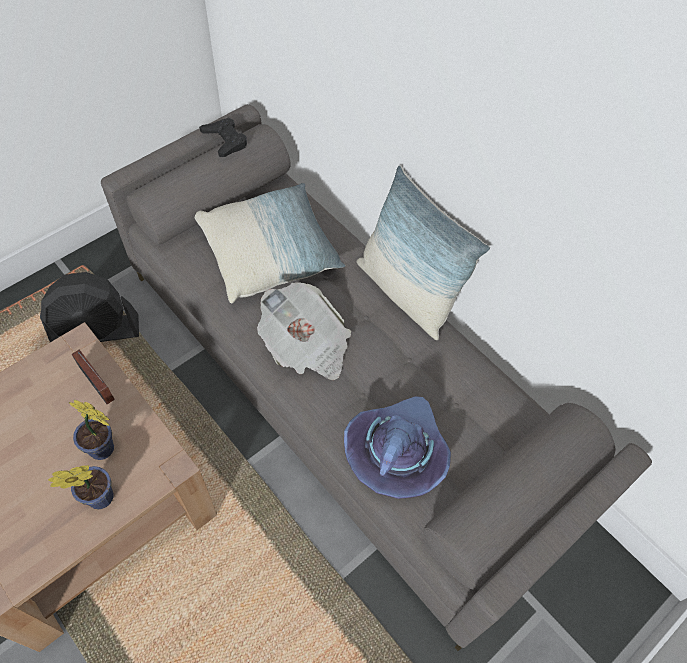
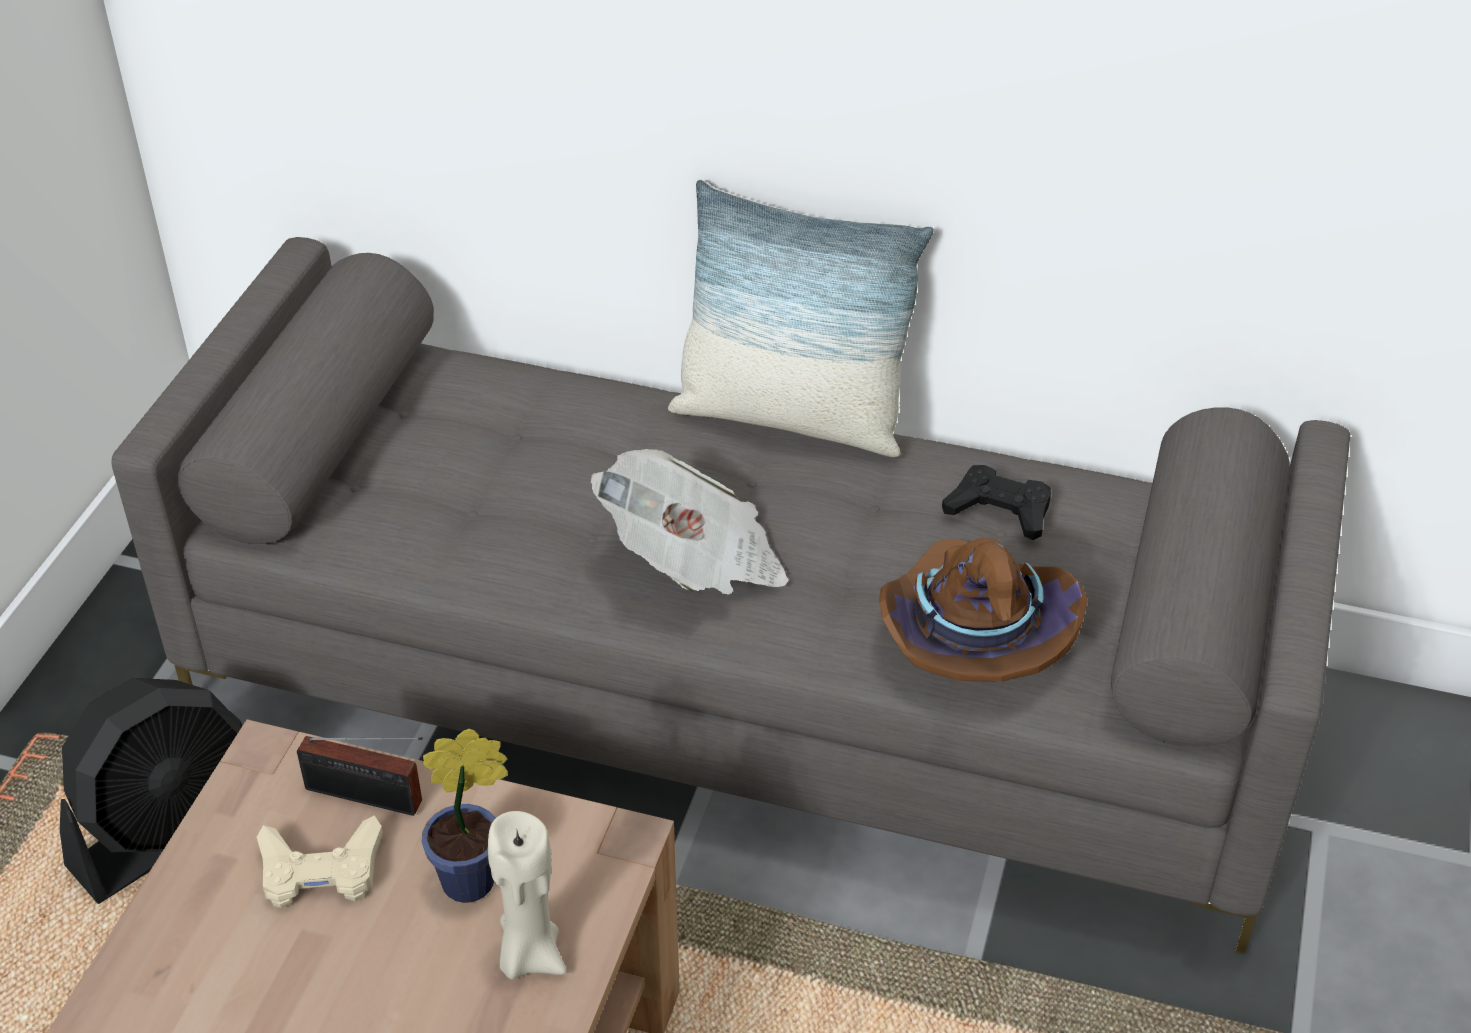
camera: 30 degrees left, 15 degrees down
potted plant [48,465,114,509] -> beige candle [488,811,566,980]
pillow [195,183,345,303] -> none
black game controller [199,118,247,157] -> black game controller moved to [942,465,1051,540]
purple hat [344,396,451,499] -> brown hat [880,538,1088,682]
none -> beige game controller [257,815,383,908]

